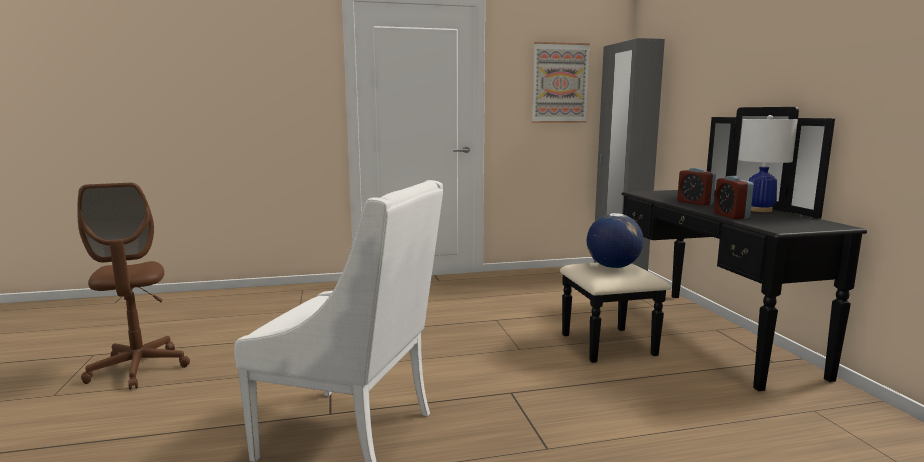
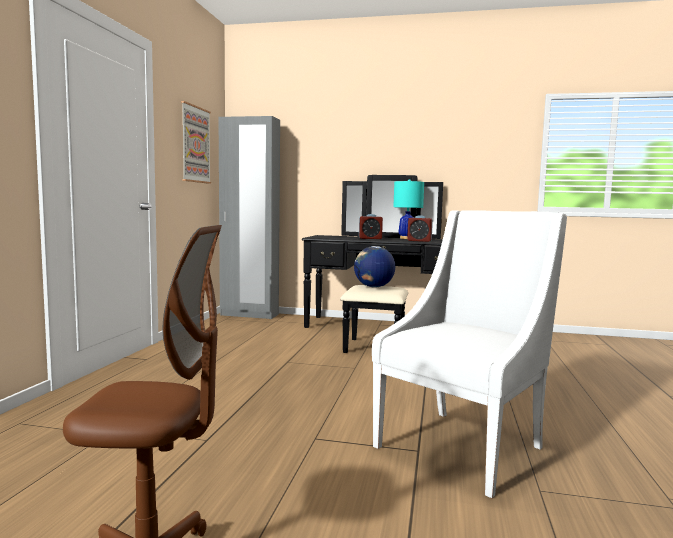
camera: 65 degrees left, 5 degrees down
white table lamp [739,115,798,212] -> turquoise table lamp [393,179,424,239]

